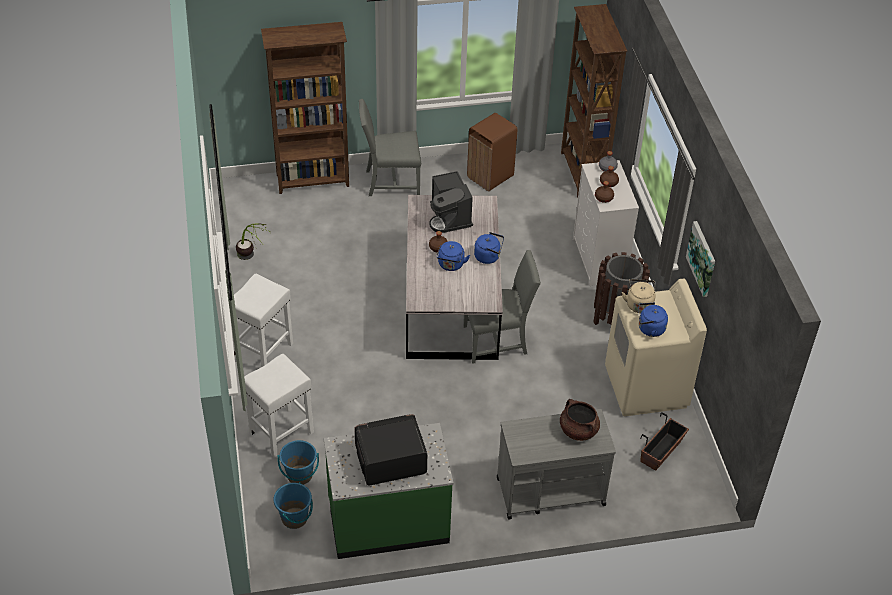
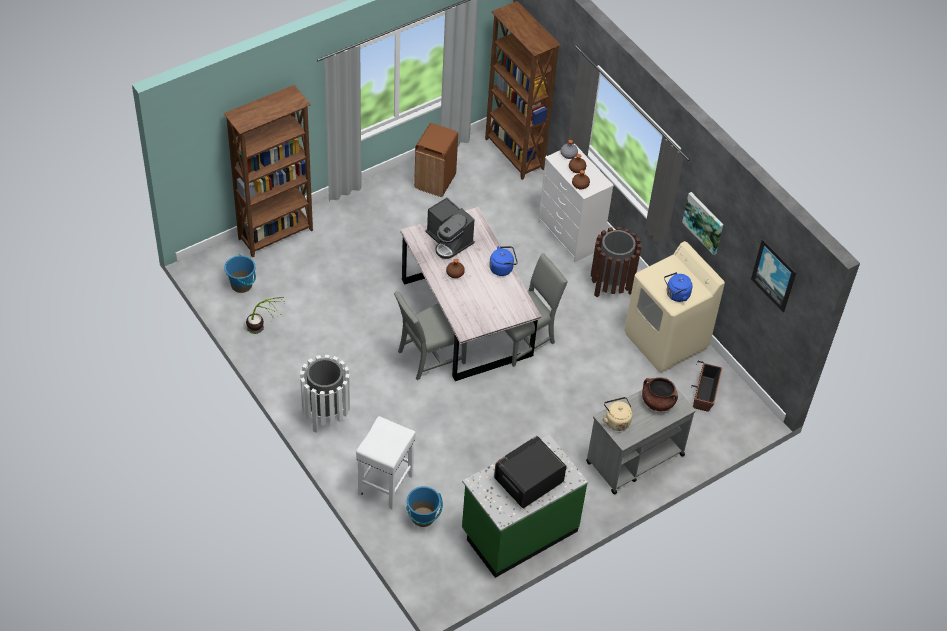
camera: 25 degrees left, 5 degrees up
white stool [230,274,293,367] -> white trash can [300,355,350,433]
blue bucket [274,482,313,529] -> blue bucket moved to [225,254,256,293]
grey chair [359,99,421,196] -> grey chair moved to [394,291,467,380]
blue kettle [436,241,470,271] -> none
beige kettle [622,279,656,313] -> beige kettle moved to [602,397,633,431]
none -> picture [751,239,796,312]

